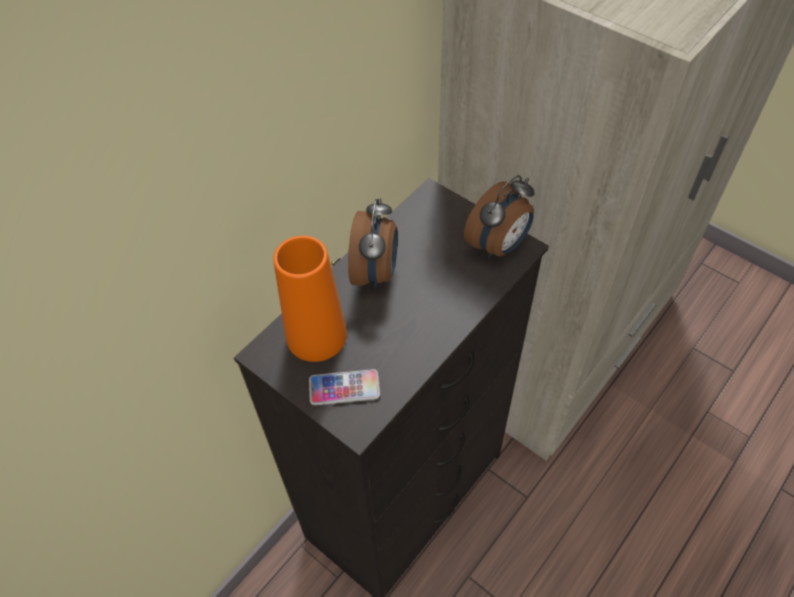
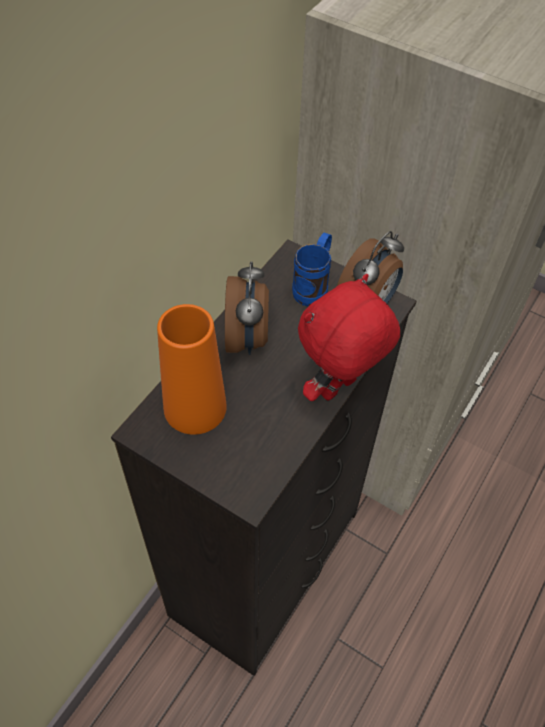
camera: 10 degrees left, 0 degrees up
phone [309,369,380,405] -> none
none -> blue mug [292,233,332,306]
none -> red plush toy [298,274,400,401]

